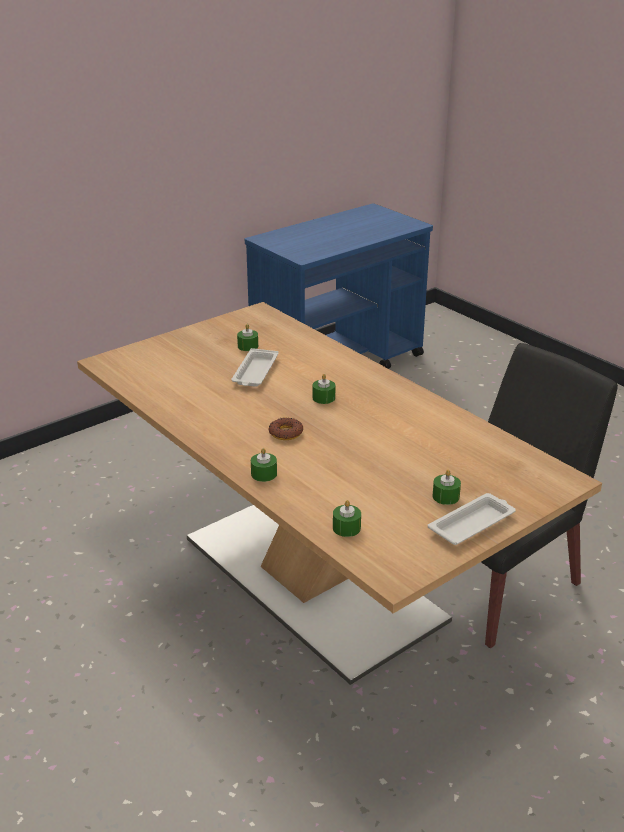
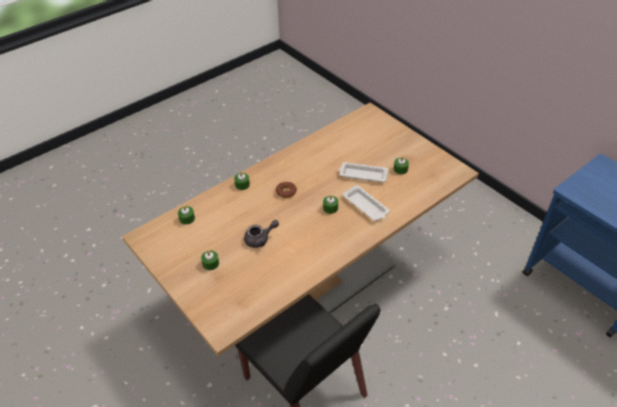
camera: 90 degrees right, 15 degrees up
white tray [428,493,516,545] -> white tray moved to [342,185,390,221]
none -> grey teapot [244,220,279,248]

